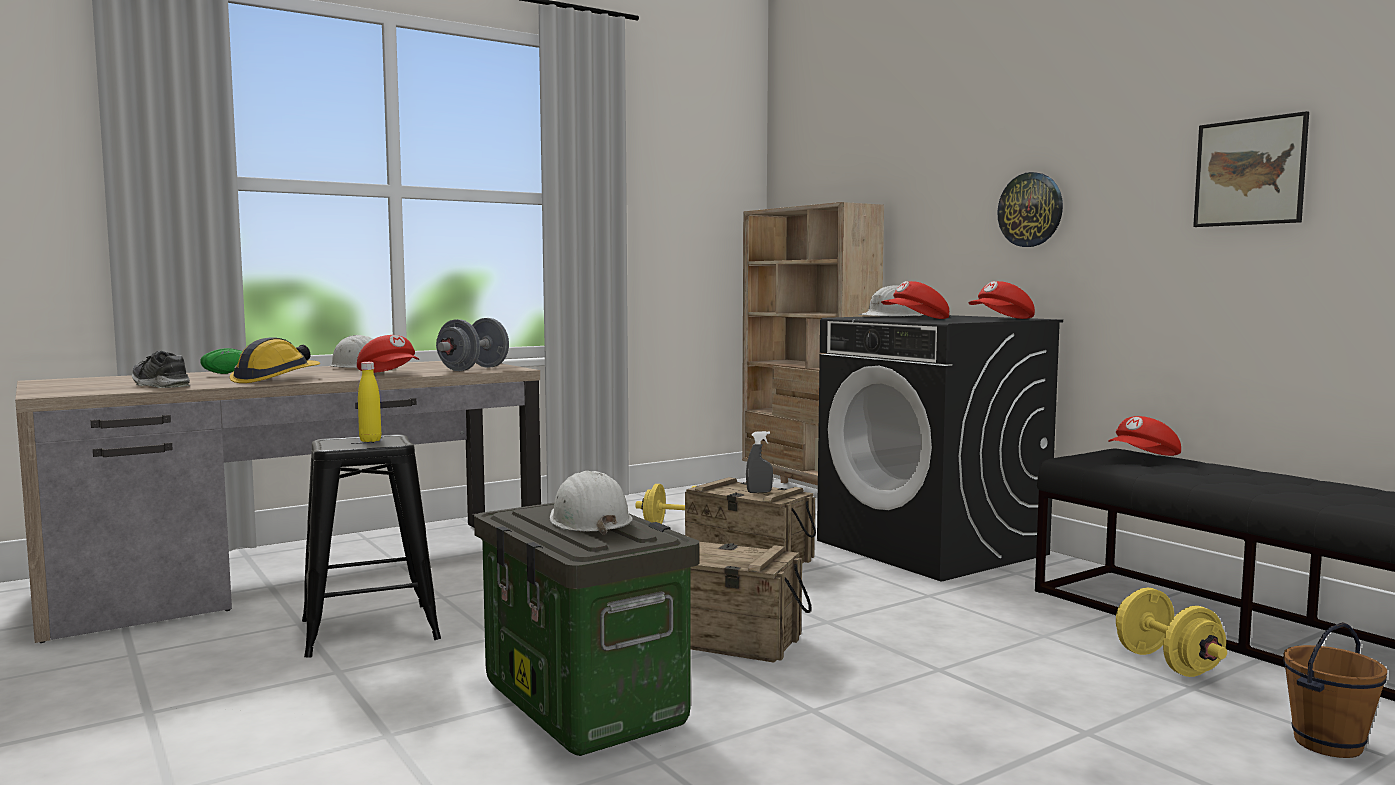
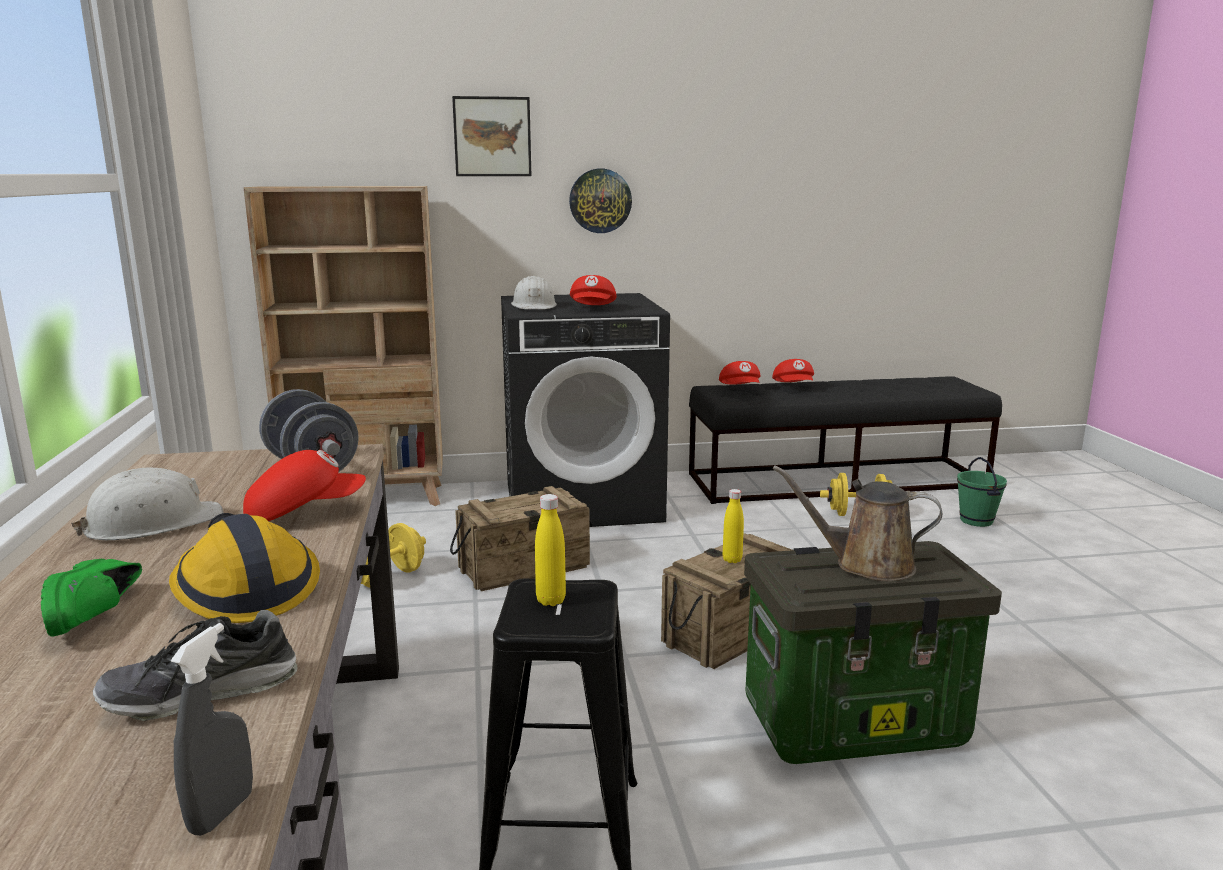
camera: 65 degrees left, 10 degrees up
white hard hat [550,471,633,535] -> brown watering can [773,465,942,581]
grey spray bottle [746,431,773,493] -> grey spray bottle moved to [171,623,253,836]
red cap [969,281,1035,319] -> red cap moved to [772,359,814,382]
picture [1193,111,1309,227] -> picture moved to [452,96,531,176]
brown bucket [1283,622,1387,758] -> green bucket [957,457,1007,527]
none -> yellow bottle [723,489,744,563]

